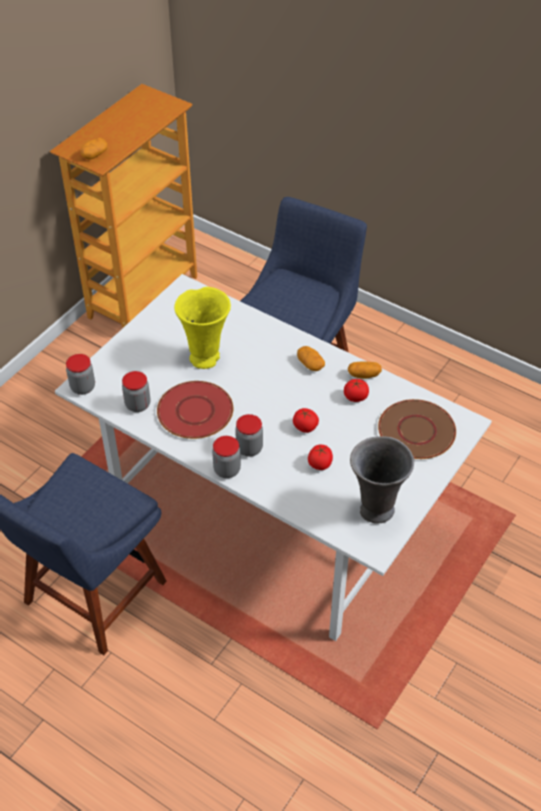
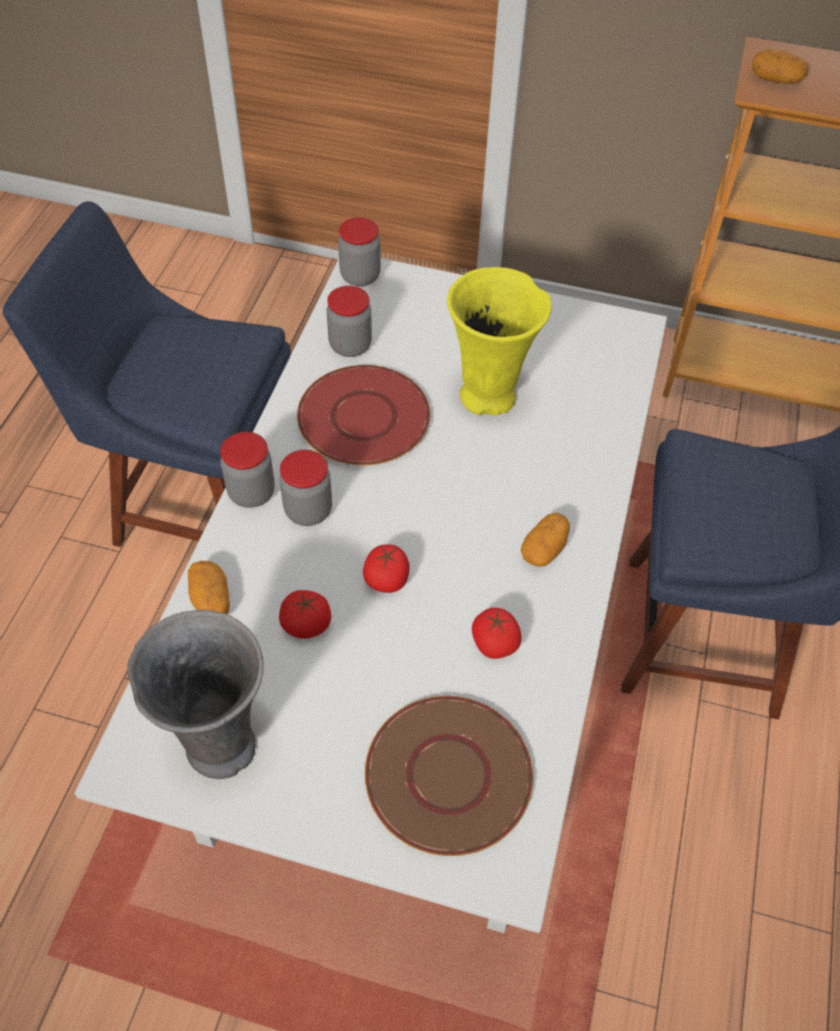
camera: 70 degrees right, 5 degrees up
potato [348,362,382,379] -> potato moved to [188,561,230,614]

